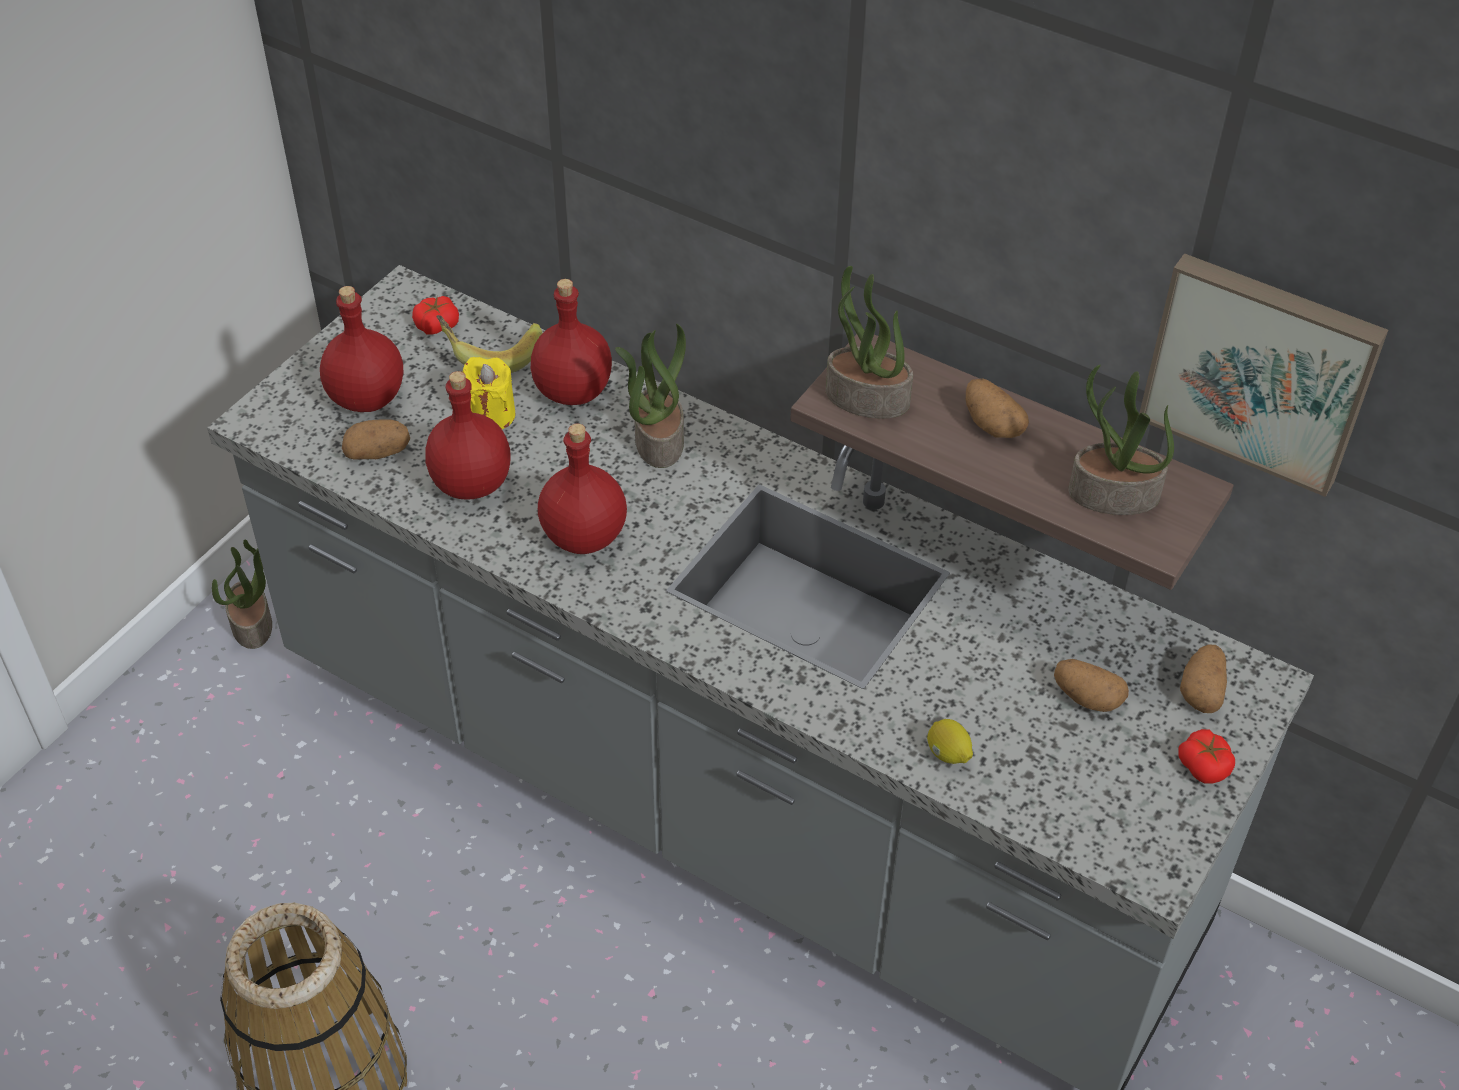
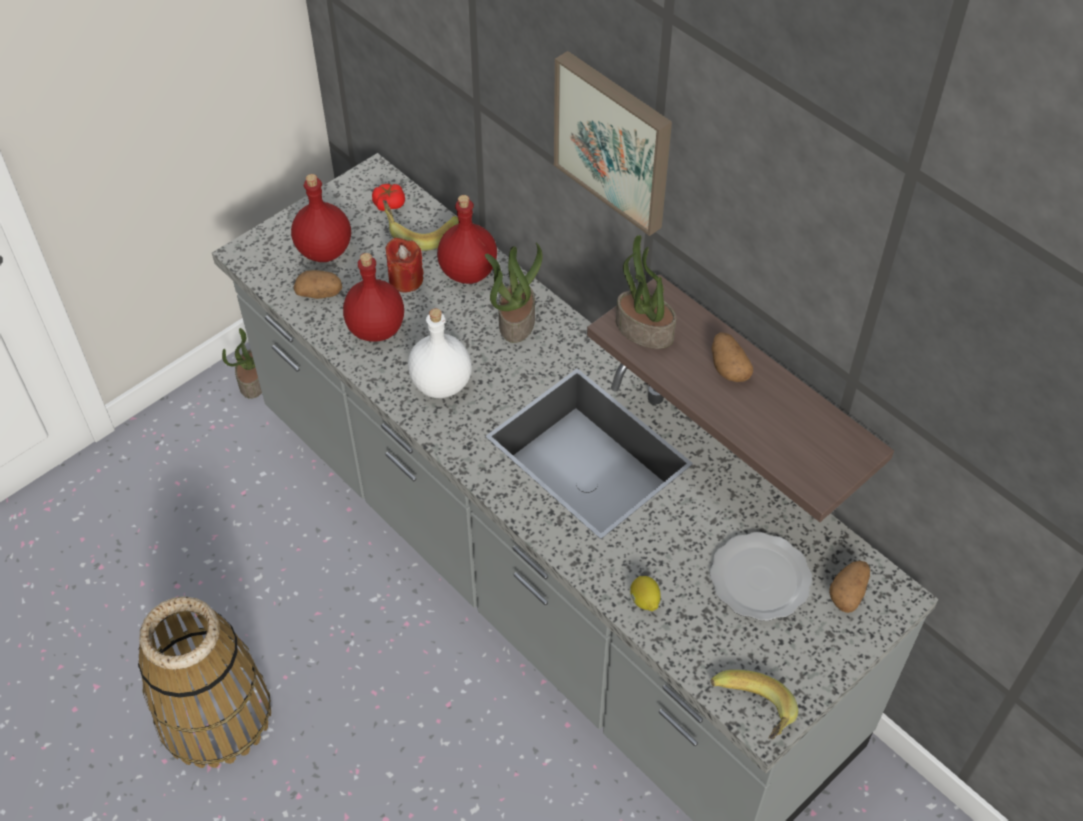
camera: 15 degrees right, 5 degrees up
yellow candle [462,357,516,429] -> red candle [385,238,424,292]
red bottle [538,424,627,554] -> white bottle [408,308,472,398]
potato [1054,659,1129,712] -> plate [710,532,812,621]
potted plant [1068,365,1174,515] -> none
picture [1139,253,1388,497] -> picture moved to [554,51,672,236]
tomato [1178,729,1235,784] -> none
none -> banana [711,670,798,739]

